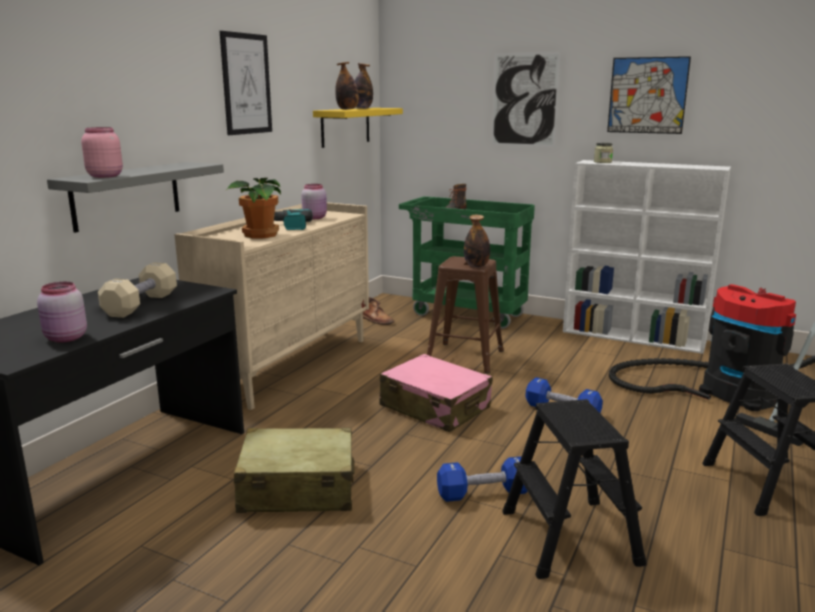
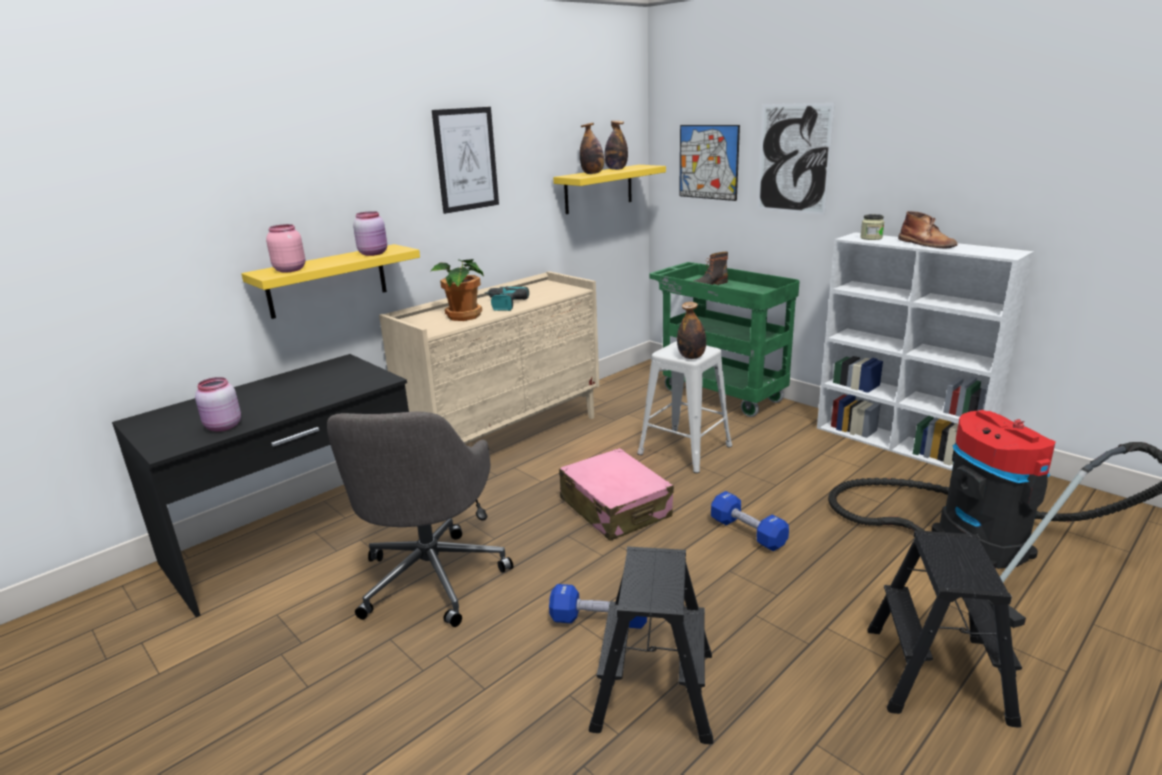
camera: 20 degrees right, 5 degrees up
grey shelf [47,162,224,233] -> yellow shelf [241,244,420,319]
beige dumbbell [98,262,177,318] -> none
beige suitcase [234,428,355,513] -> grey office chair [327,412,513,627]
pink jar [301,184,327,219] -> pink jar moved to [353,211,387,256]
brown boot [363,297,394,325] -> brown boot moved to [898,211,958,248]
brown stool [427,256,504,373] -> white stool [637,341,732,473]
picture [607,56,691,134] -> picture moved to [679,125,740,201]

